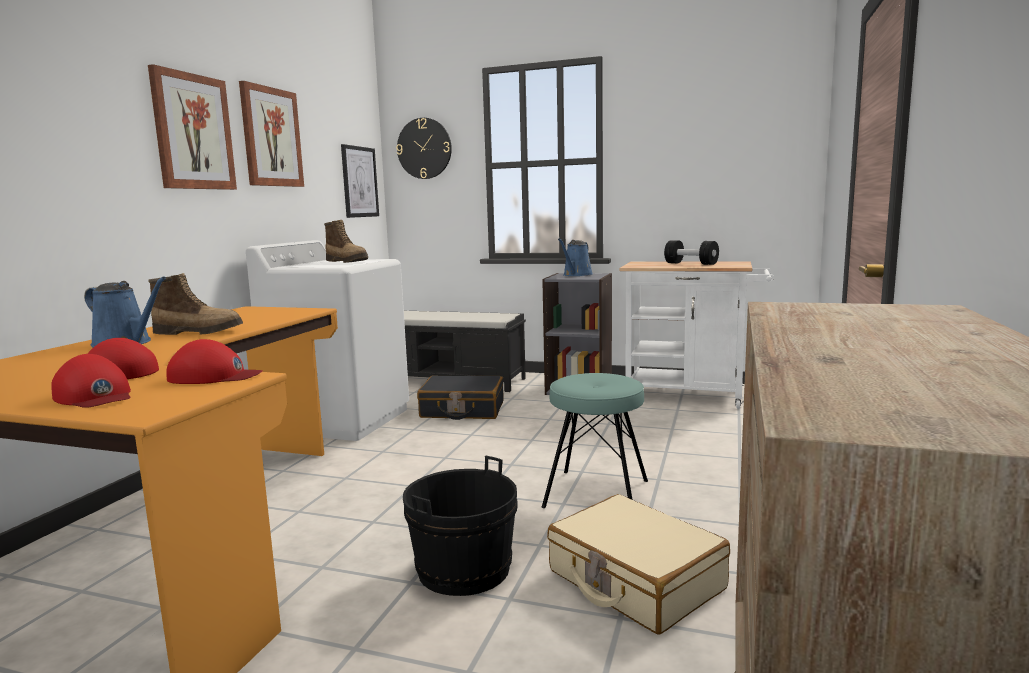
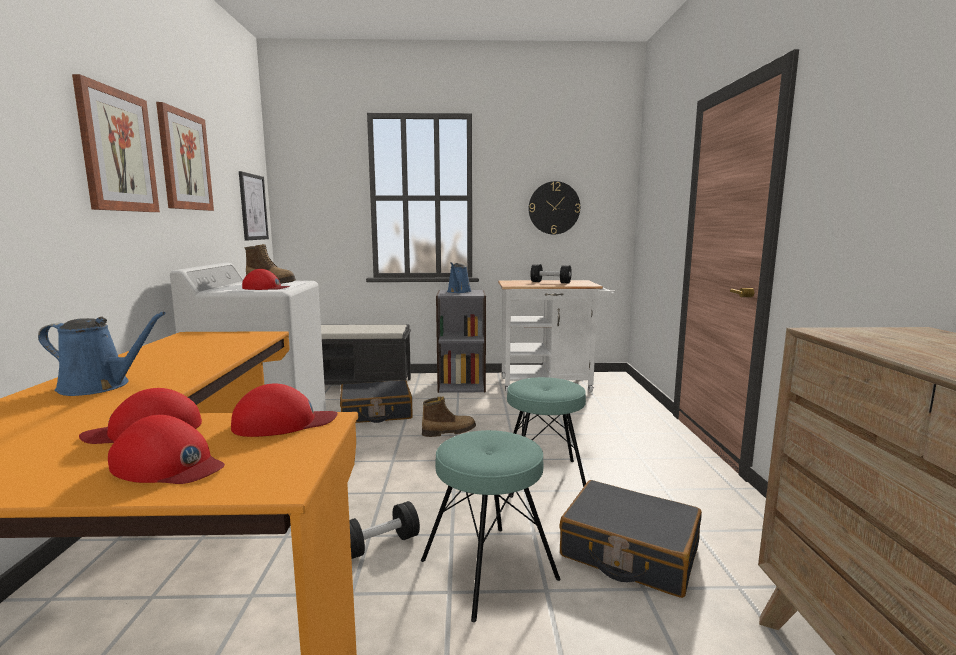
camera: 20 degrees left, 0 degrees up
boot [148,273,243,335] -> boot moved to [422,397,476,437]
wall clock [396,118,452,179] -> wall clock moved to [528,181,580,234]
black bucket [403,455,518,596] -> turquoise stool [421,430,561,622]
beige suitcase [547,494,730,634] -> black suitcase [559,480,702,598]
none -> red cap [242,269,290,290]
none -> black dumbbell [349,501,420,559]

